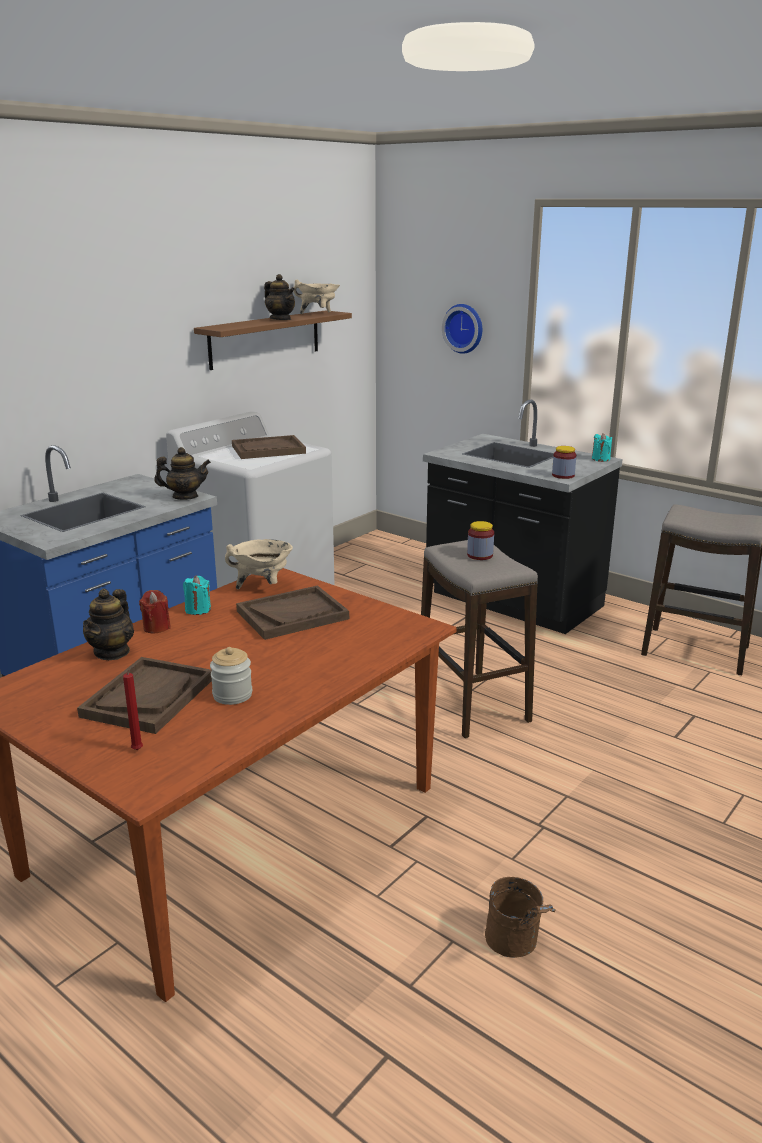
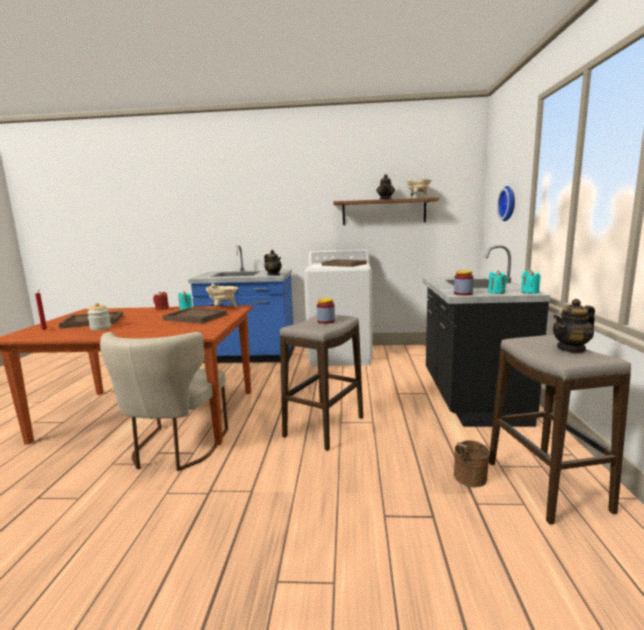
camera: 55 degrees right, 10 degrees down
teapot [83,588,134,660] -> teapot moved to [553,299,595,353]
brown bucket [485,877,556,958] -> brown bucket moved to [454,440,490,487]
none -> beige chair [100,332,228,471]
none -> turquoise candle [488,270,507,294]

